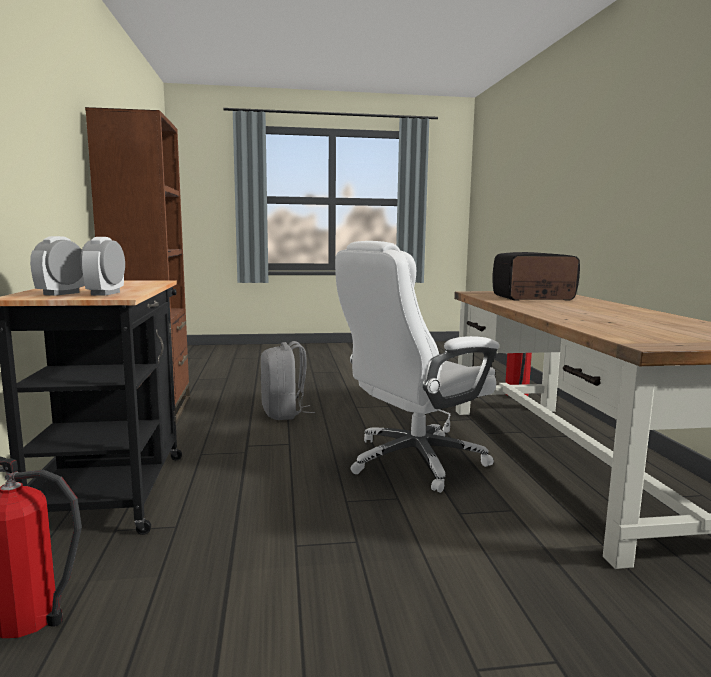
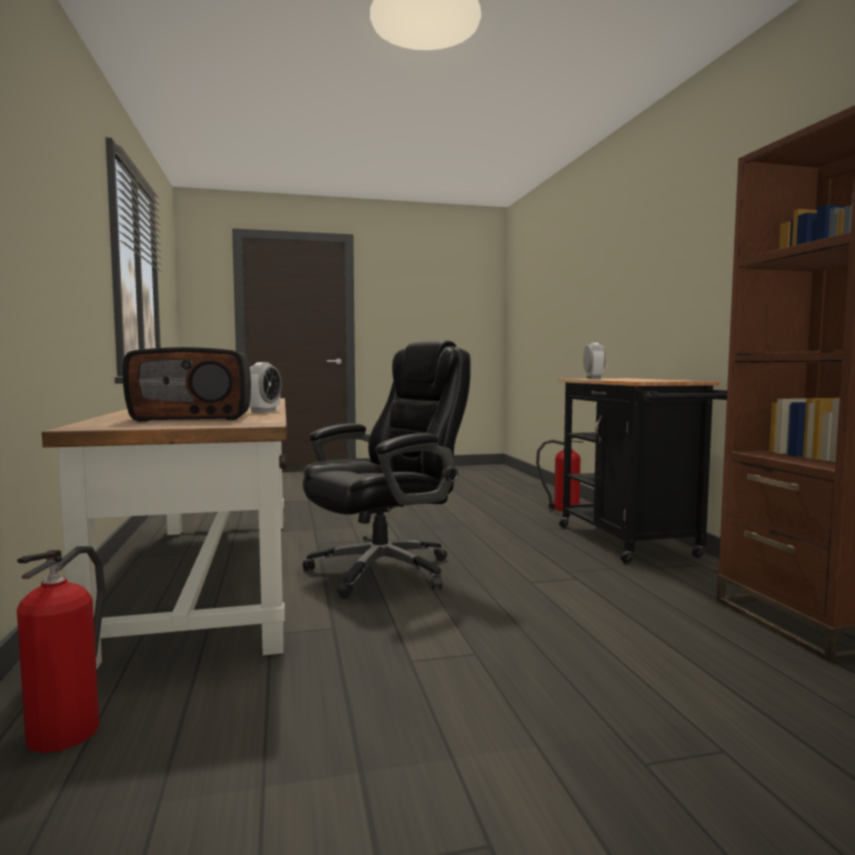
camera: 175 degrees right, 5 degrees down
alarm clock [30,236,85,296] -> alarm clock moved to [249,362,282,413]
grey backpack [260,341,315,420] -> none
white office chair [335,241,499,493] -> black office chair [302,340,471,598]

